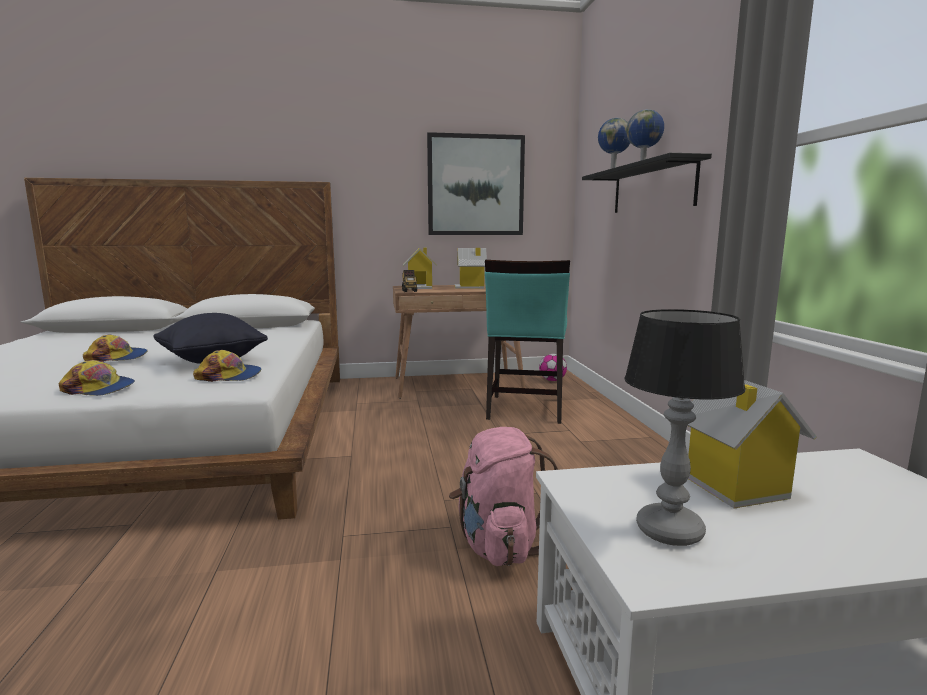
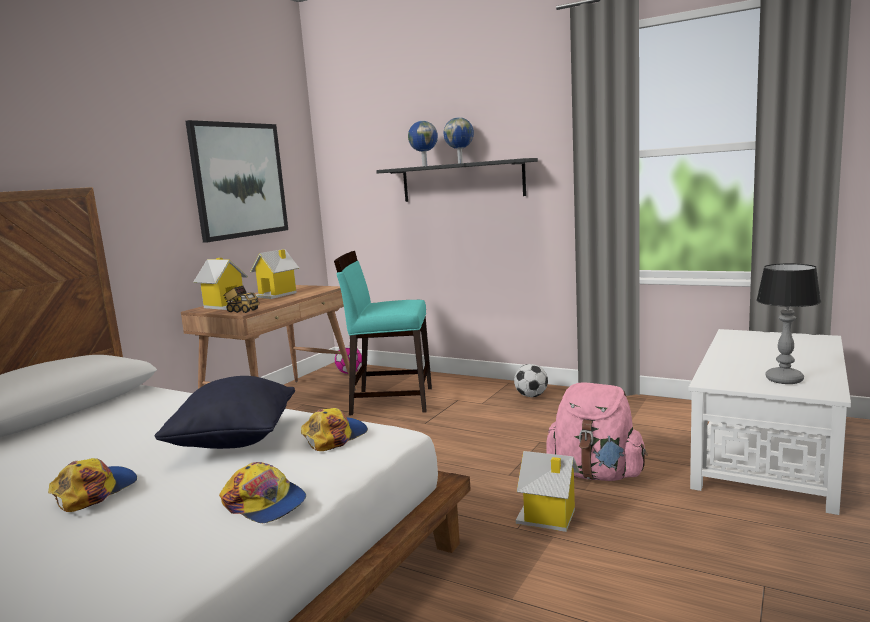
camera: 50 degrees left, 0 degrees up
cap [59,360,135,396] -> cap turned 75 degrees clockwise [219,462,306,523]
turquoise chair [485,260,570,424] -> turquoise chair turned 135 degrees clockwise [334,251,432,415]
toy house [687,380,817,508] -> toy house moved to [516,451,580,532]
none -> football [514,364,548,397]

